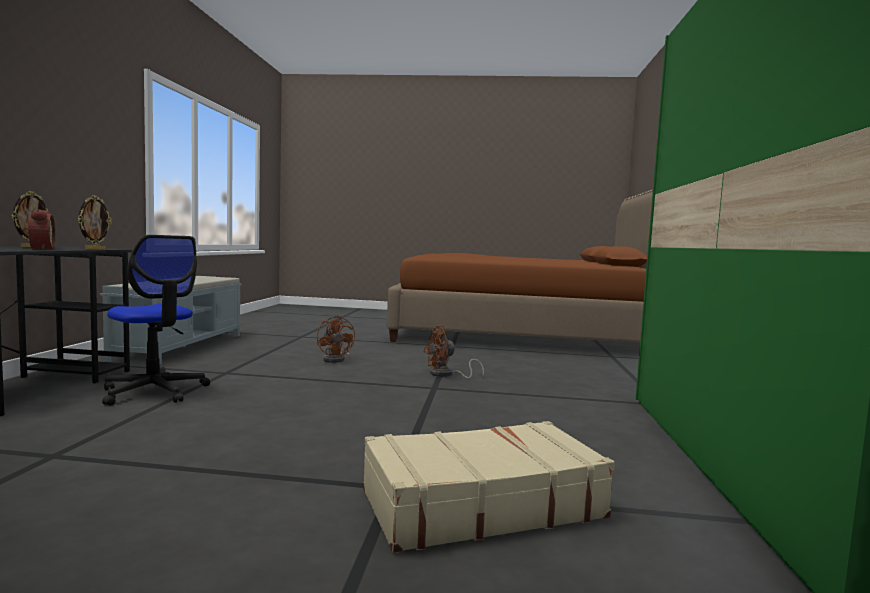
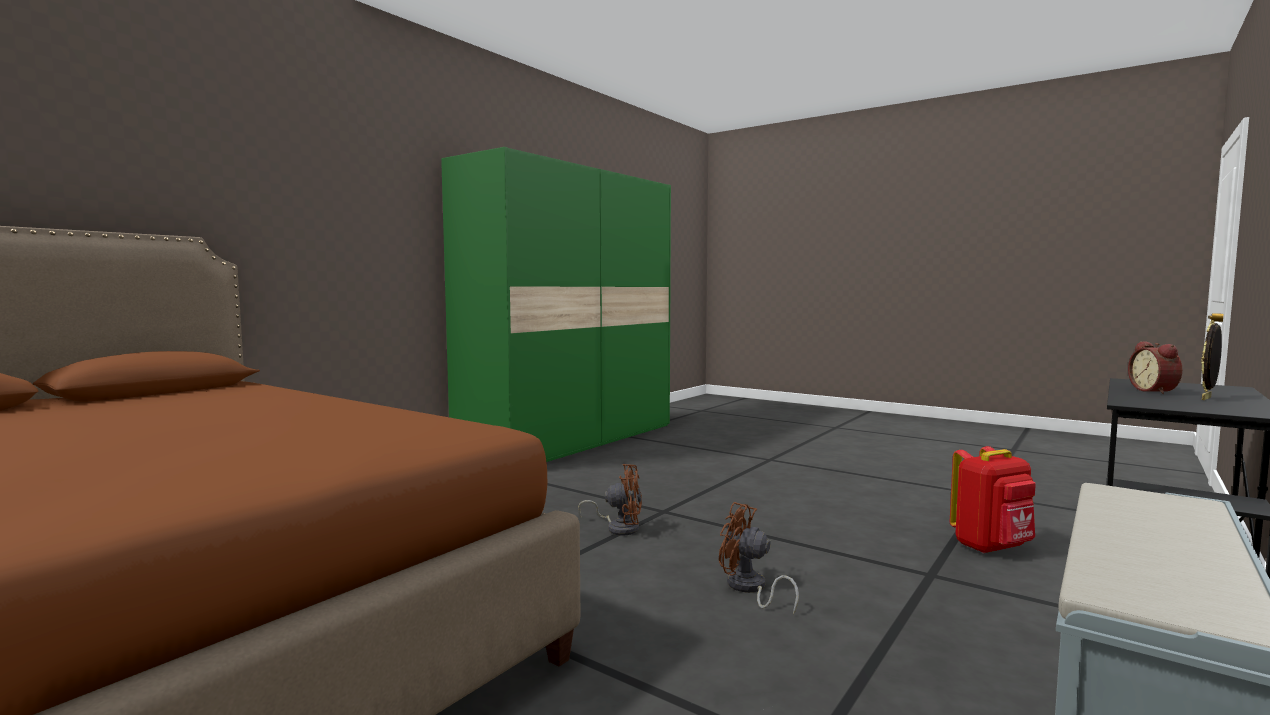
camera: 150 degrees left, 0 degrees up
picture frame [78,195,112,249] -> none
office chair [102,235,210,406] -> red backpack [950,446,1036,554]
brown fan [317,315,355,363] -> brown fan turned 60 degrees counterclockwise [719,502,799,615]
beige suitcase [363,421,615,553] -> none

